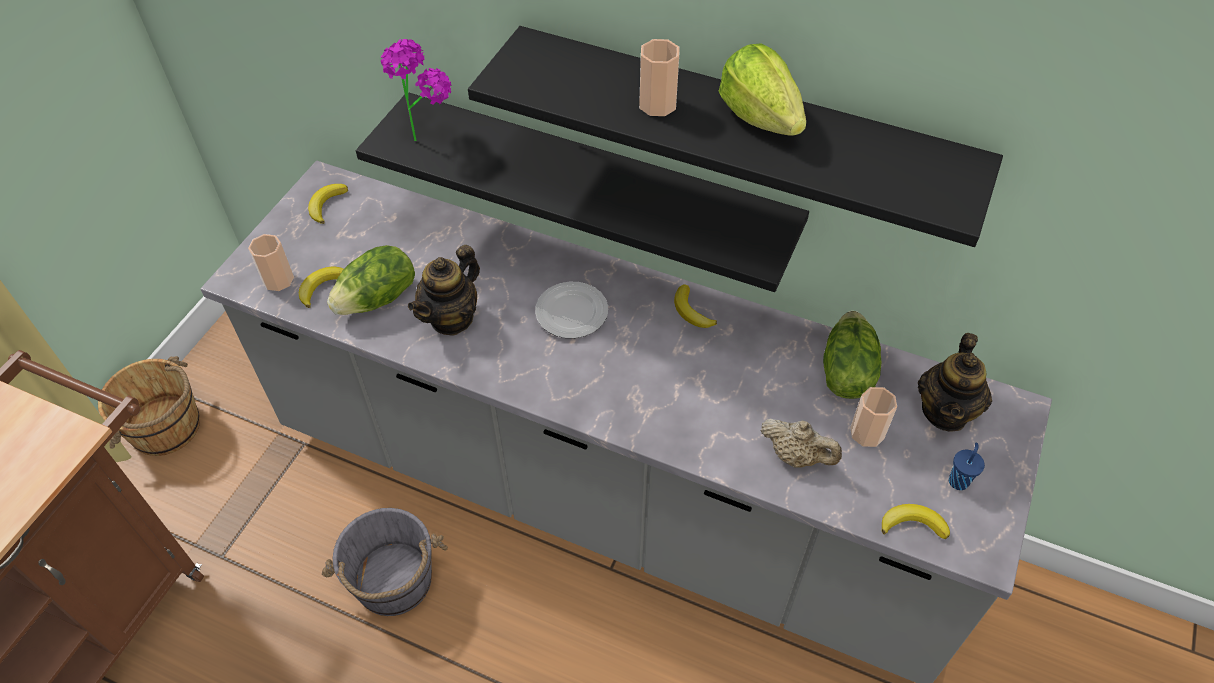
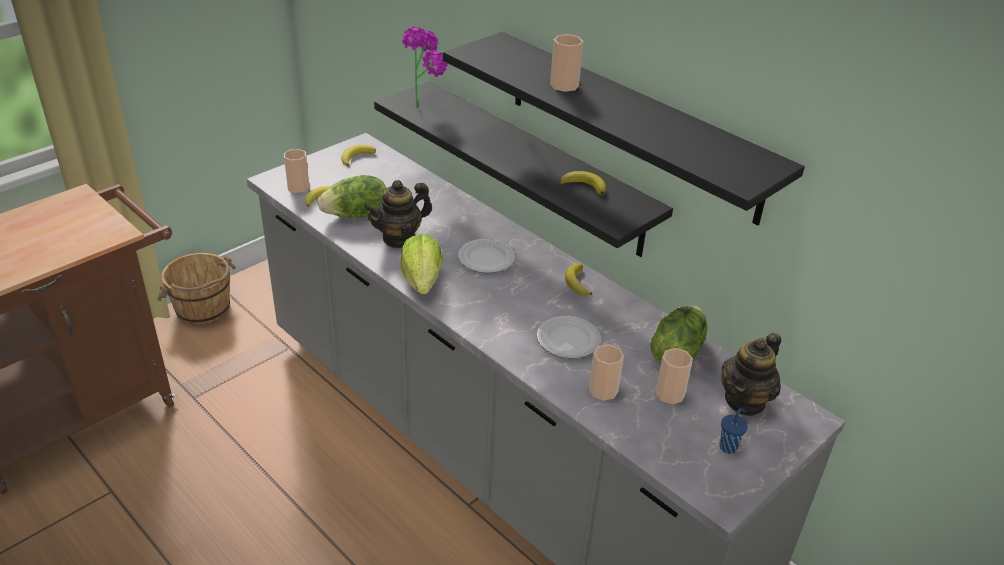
camera: 20 degrees right, 15 degrees down
grey bucket [322,508,448,616] -> none
lettuce [719,43,806,136] -> lettuce moved to [401,234,443,294]
beige teapot [760,419,842,468] -> cup [589,344,624,401]
banana [882,504,950,539] -> banana moved to [560,171,606,195]
none -> plate [537,316,601,358]

